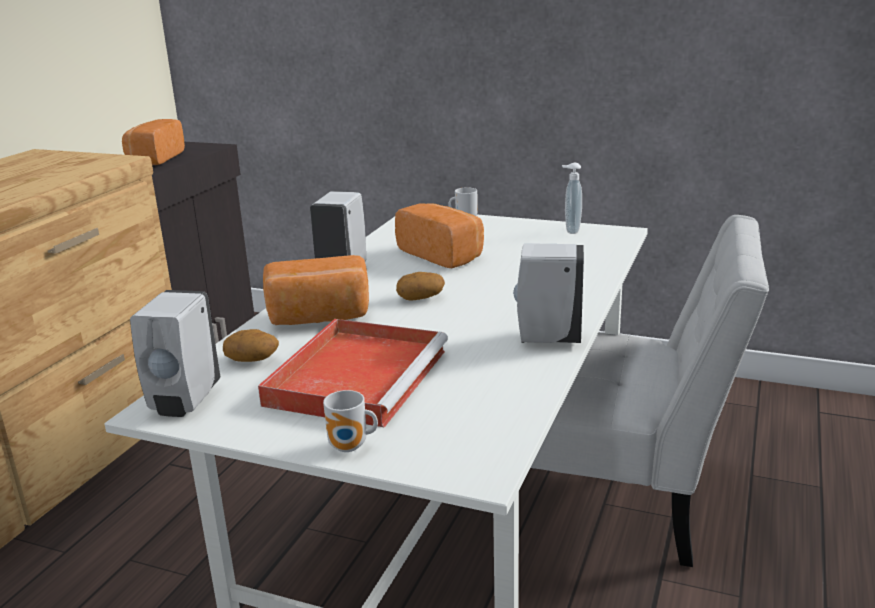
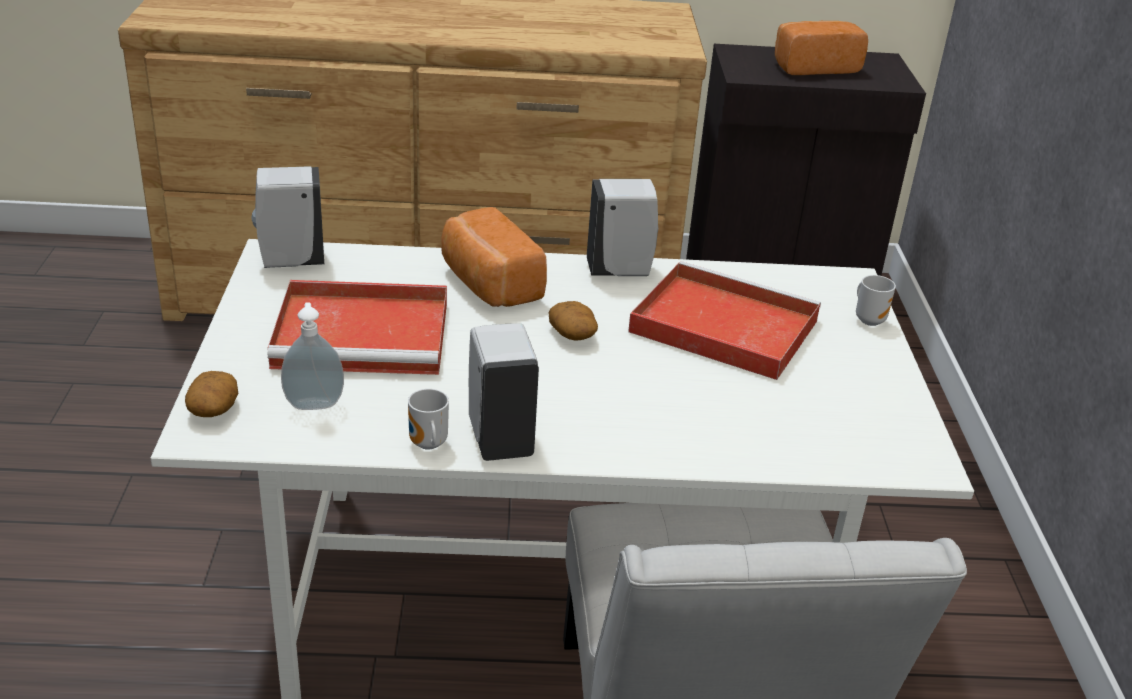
camera: 65 degrees right, 10 degrees up
potato [223,329,279,362] -> potato moved to [185,371,238,417]
mug [323,390,378,452] -> mug moved to [408,389,449,450]
bread [395,203,484,268] -> red tray [628,261,821,380]
soap dispenser [562,163,582,234] -> soap dispenser moved to [281,302,344,410]

